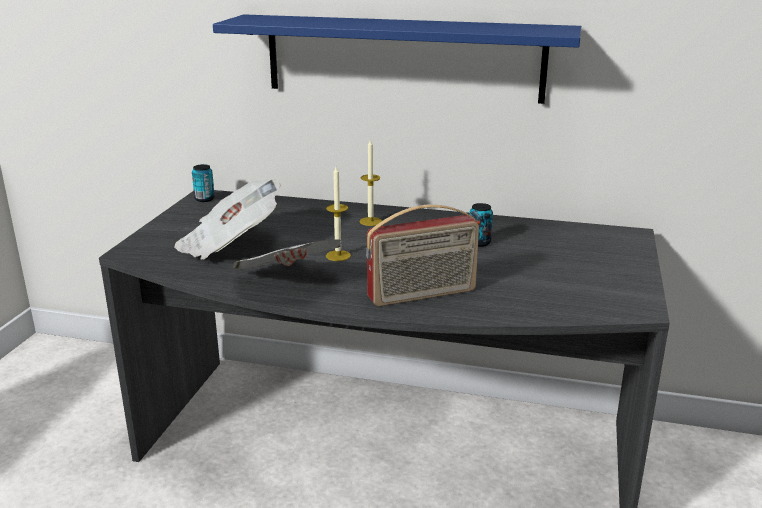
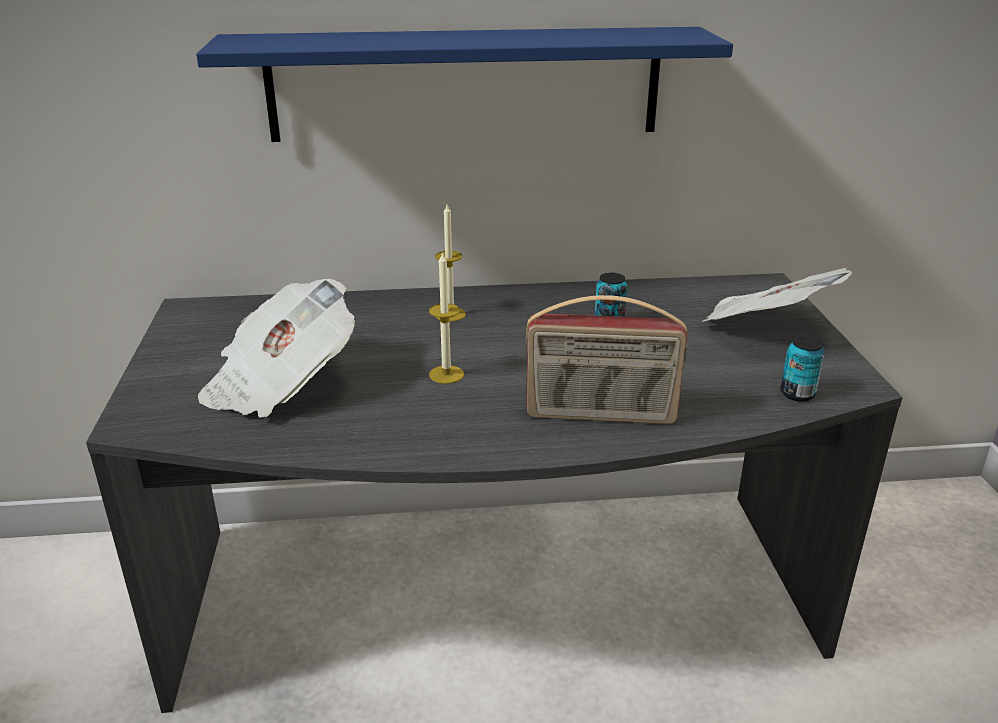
camera: 20 degrees left, 5 degrees up
can [192,164,215,202] -> can moved to [780,336,825,402]
newspaper [233,240,342,269] -> newspaper moved to [701,267,852,322]
radio [366,204,479,306] -> radio turned 45 degrees clockwise [525,295,688,424]

